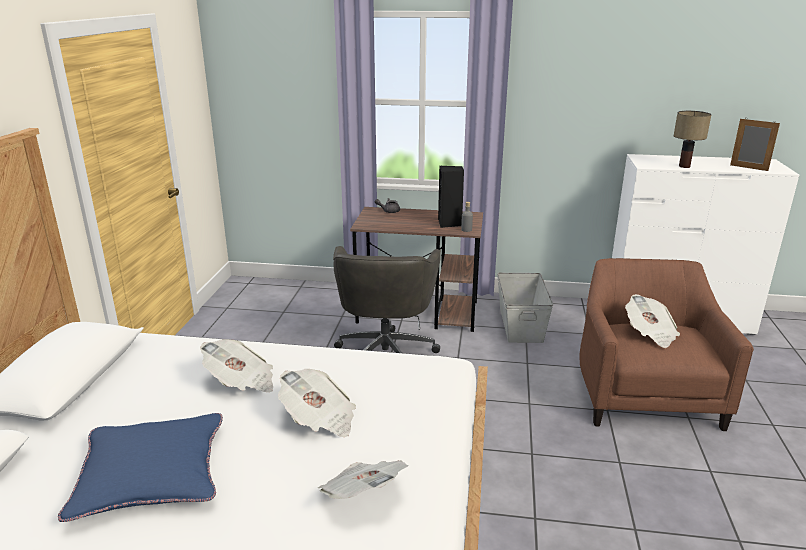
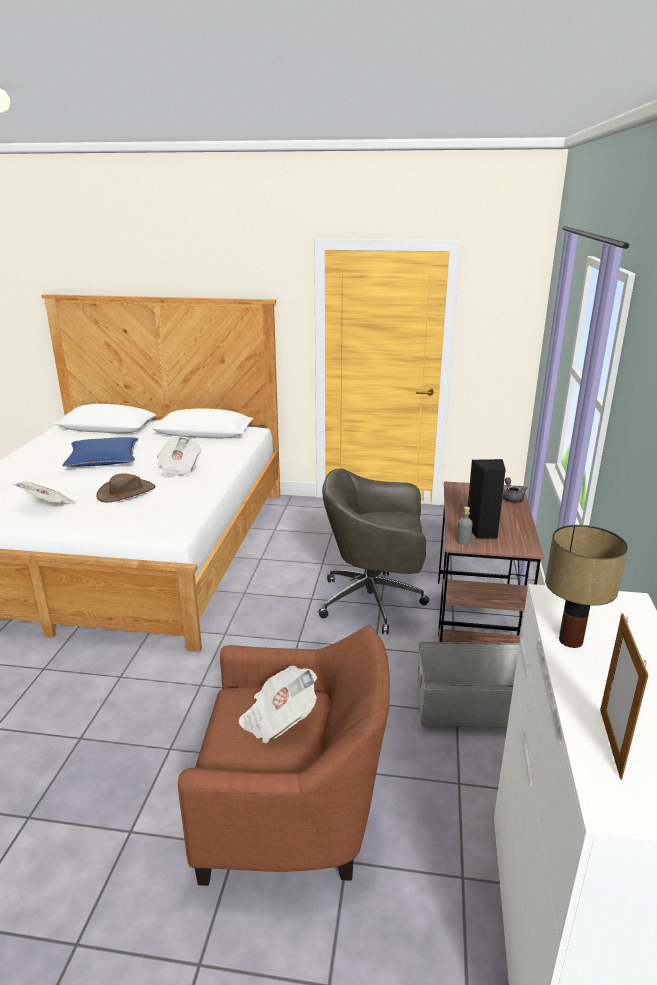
camera: 90 degrees right, 0 degrees up
newspaper [278,369,356,437] -> brown hat [96,473,155,502]
picture frame [730,119,780,171] -> picture frame turned 150 degrees clockwise [600,613,649,780]

